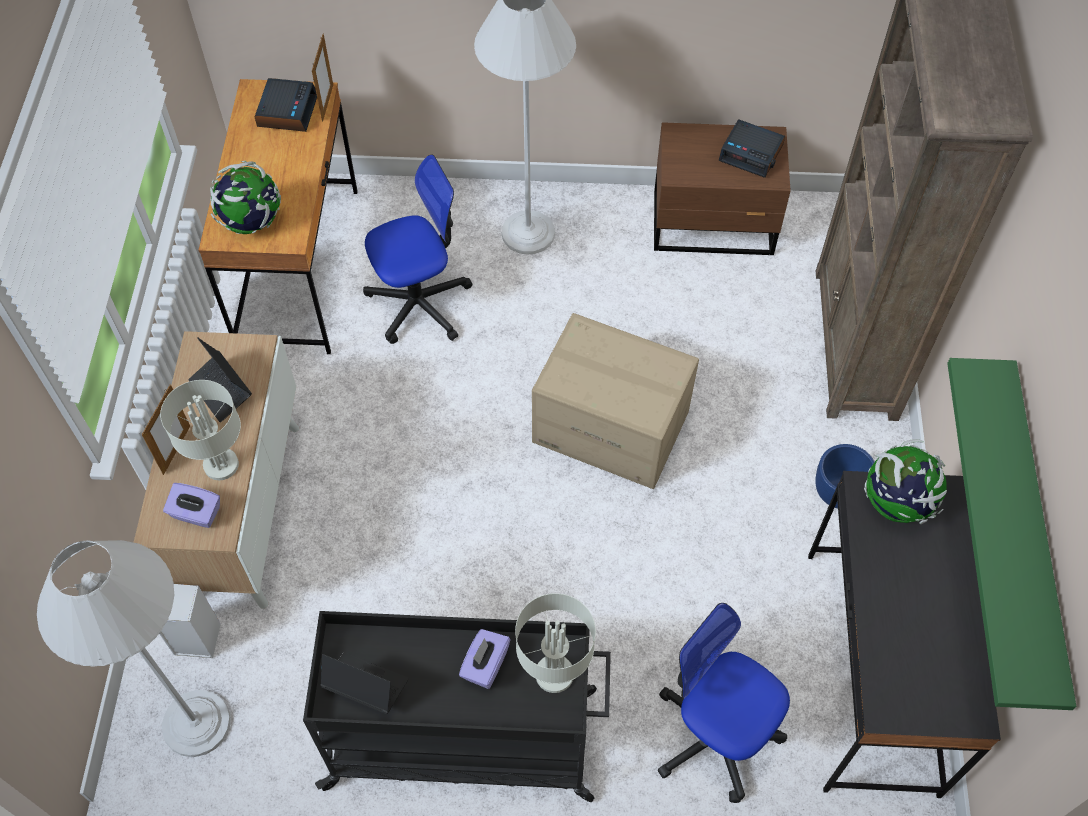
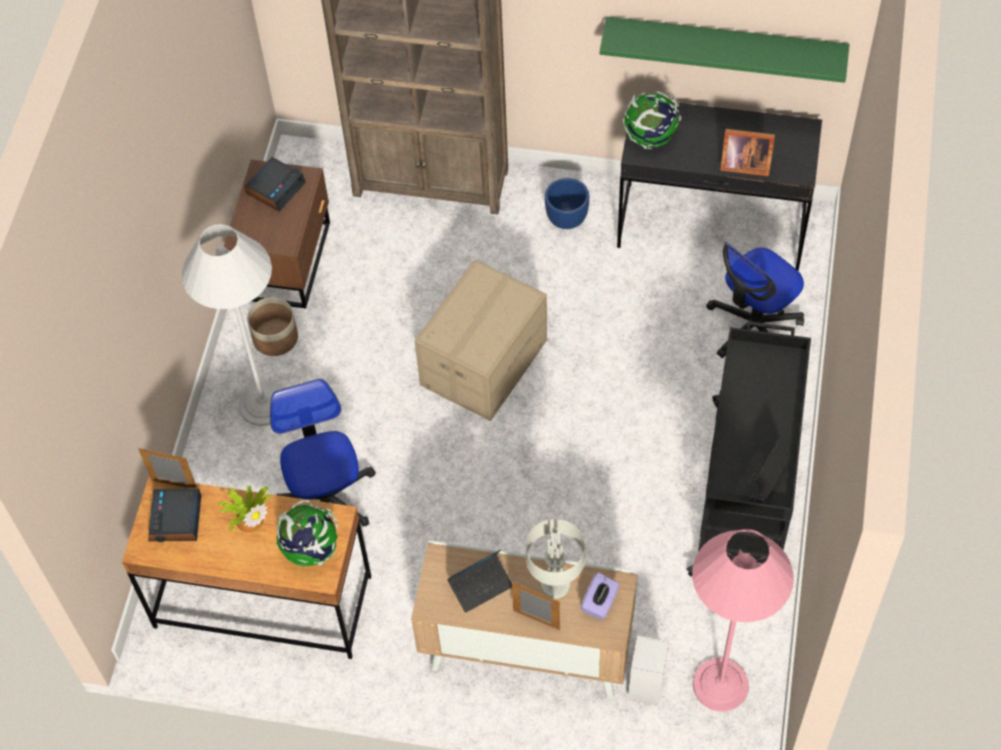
camera: 80 degrees left, 0 degrees up
white floor lamp [37,540,231,757] -> pink floor lamp [692,529,794,712]
alarm clock [255,78,317,132] -> alarm clock turned 105 degrees counterclockwise [148,489,201,542]
purple tissue box [459,629,511,689] -> none
grey table lamp [515,593,596,693] -> none
none -> potted plant [218,486,271,533]
none -> planter [247,297,298,356]
none -> picture frame [720,129,775,176]

